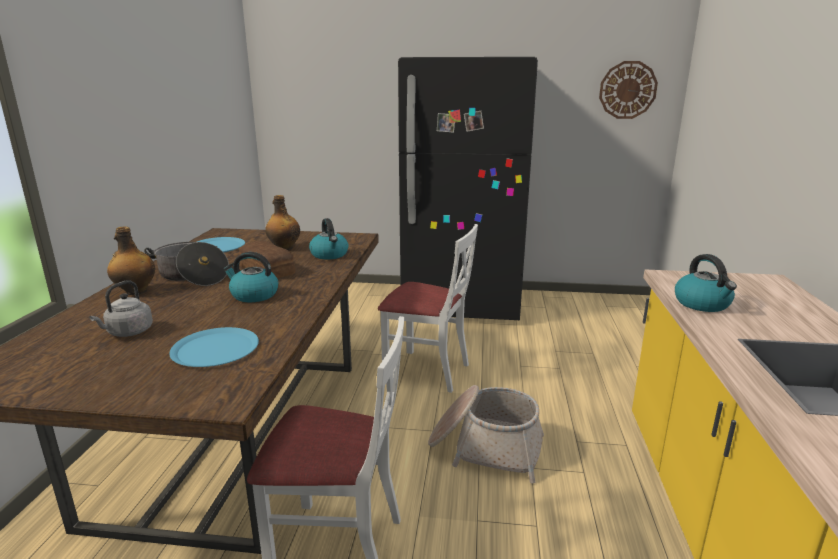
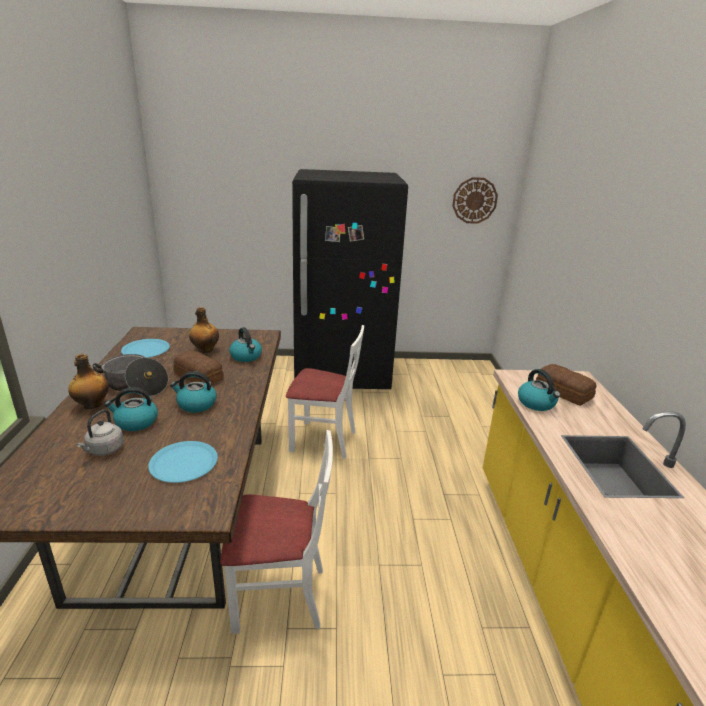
camera: 10 degrees left, 5 degrees up
basket [428,385,544,483] -> none
none -> kettle [105,387,158,431]
none -> bread [536,364,597,406]

